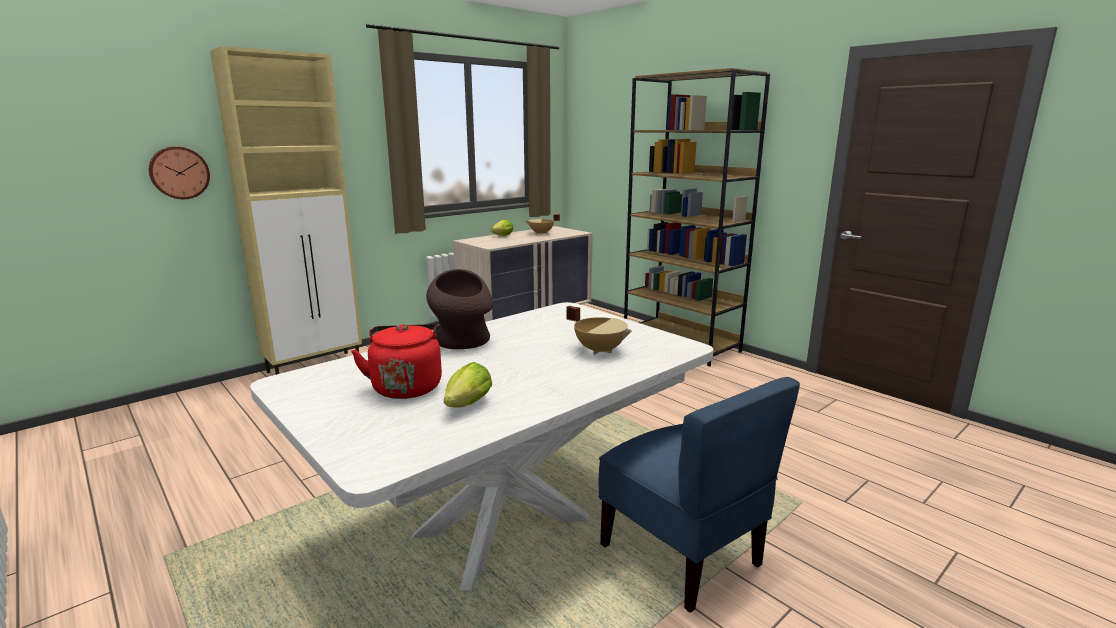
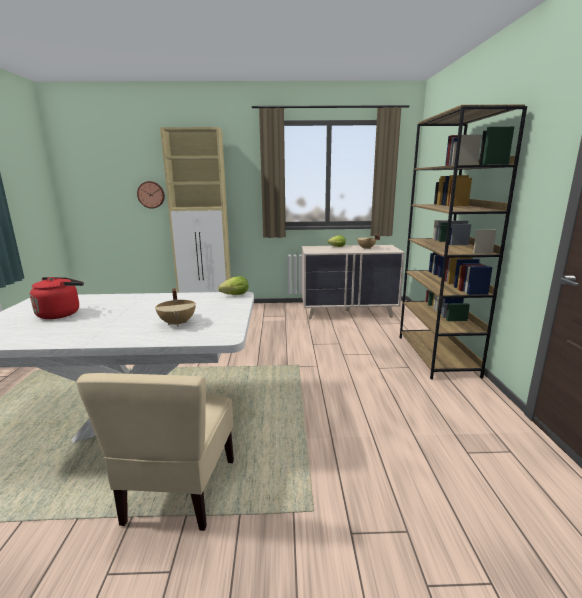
camera: 40 degrees right, 0 degrees up
brown vase [426,269,493,349] -> none
lettuce [444,362,492,407] -> lettuce moved to [218,276,248,295]
blue chair [599,377,800,613] -> beige chair [76,373,234,531]

